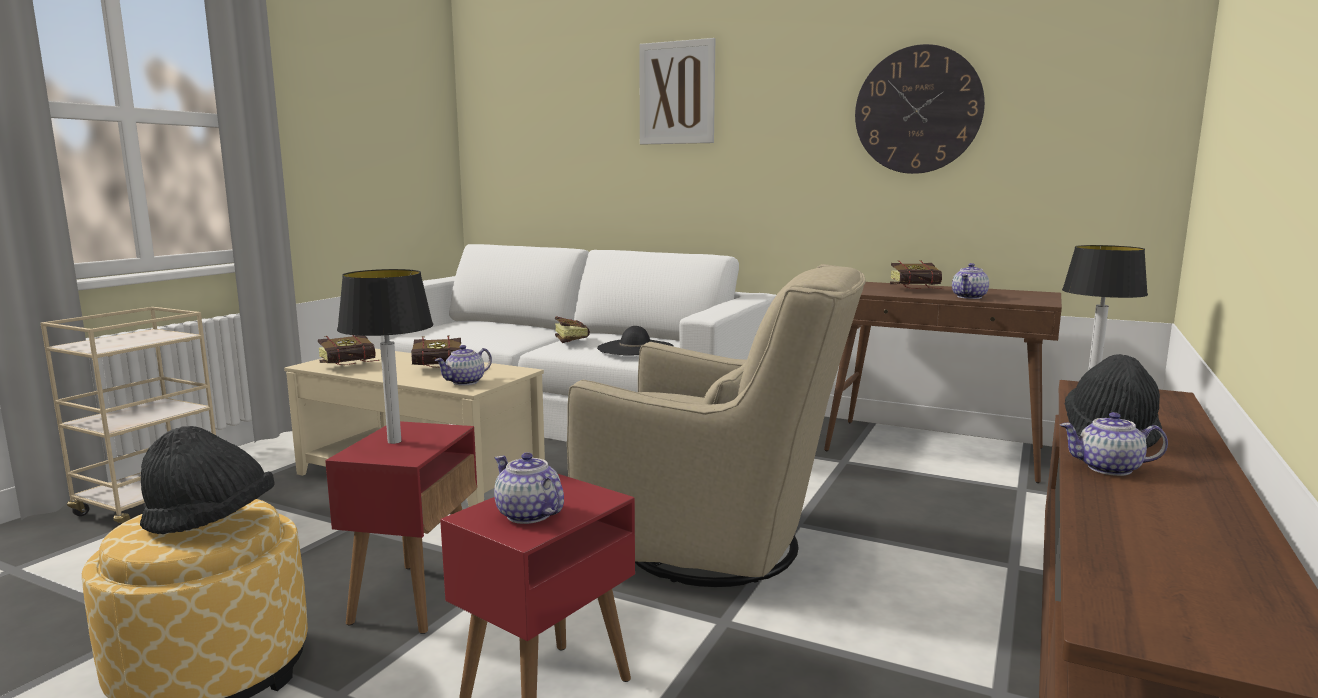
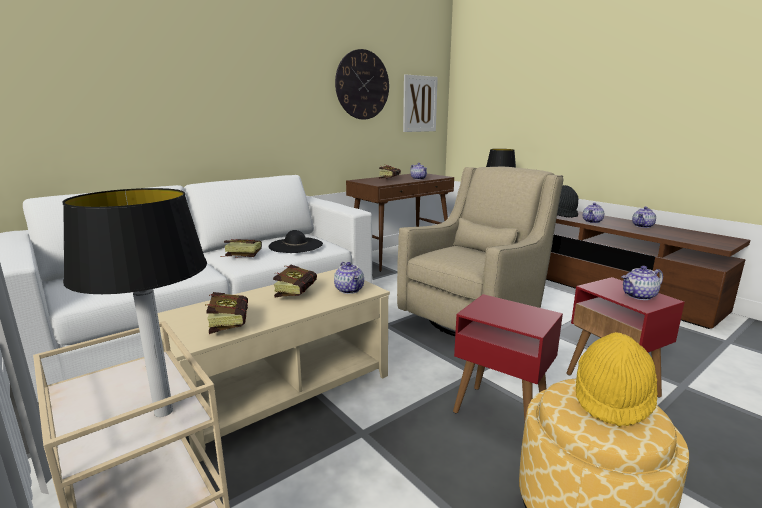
camera: 65 degrees left, 5 degrees up
black hat [140,426,274,534] -> yellow hat [576,332,657,427]
table lamp [337,269,433,444] -> table lamp moved to [63,188,207,417]
picture [639,38,715,145] -> picture moved to [403,74,438,132]
none -> teapot [632,206,656,228]

